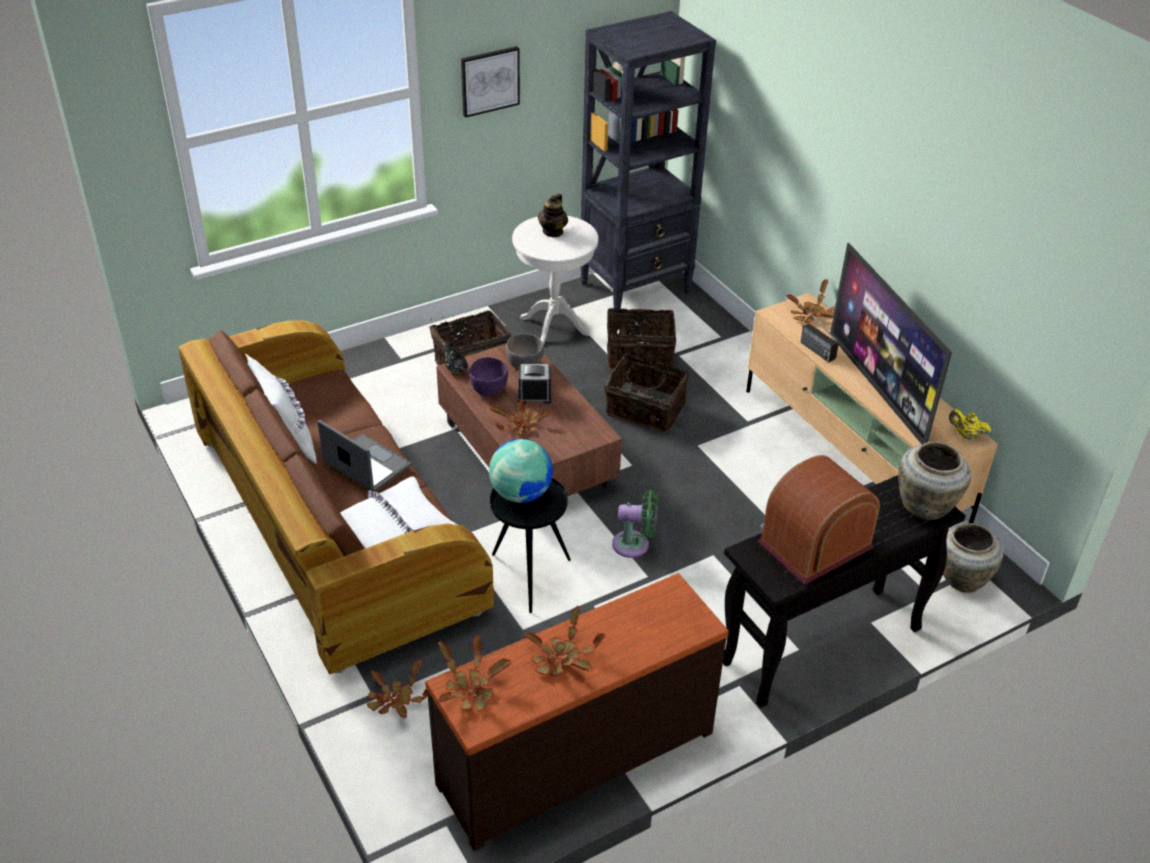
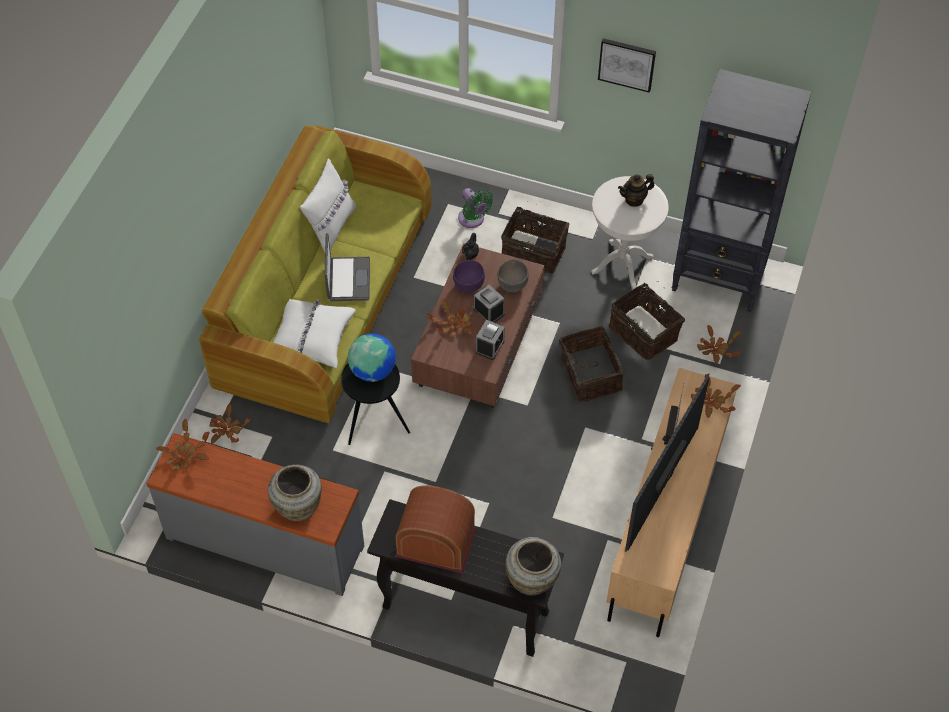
camera: 50 degrees right, 15 degrees up
brown sofa [179,320,494,675] -> green sofa [199,125,432,423]
brown dresser [425,573,729,851] -> grey dresser [146,433,364,596]
potted plant [524,606,606,676] -> potted plant moved to [697,325,742,364]
green fan [612,490,658,558] -> green fan moved to [458,188,494,228]
beige vase [943,523,1004,593] -> beige vase moved to [268,465,322,521]
yellow teapot [949,409,991,440] -> none
none -> alarm clock [476,320,505,360]

